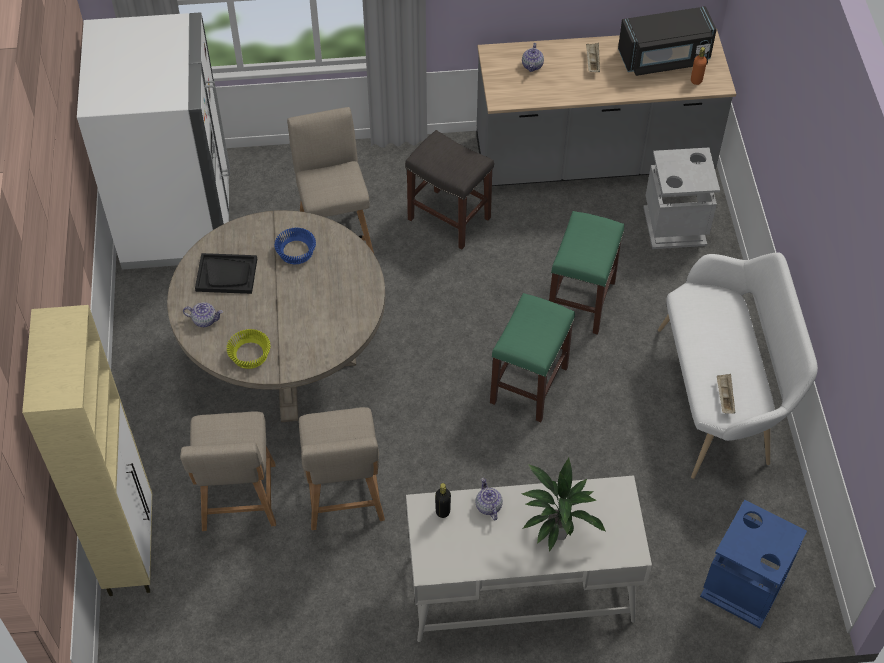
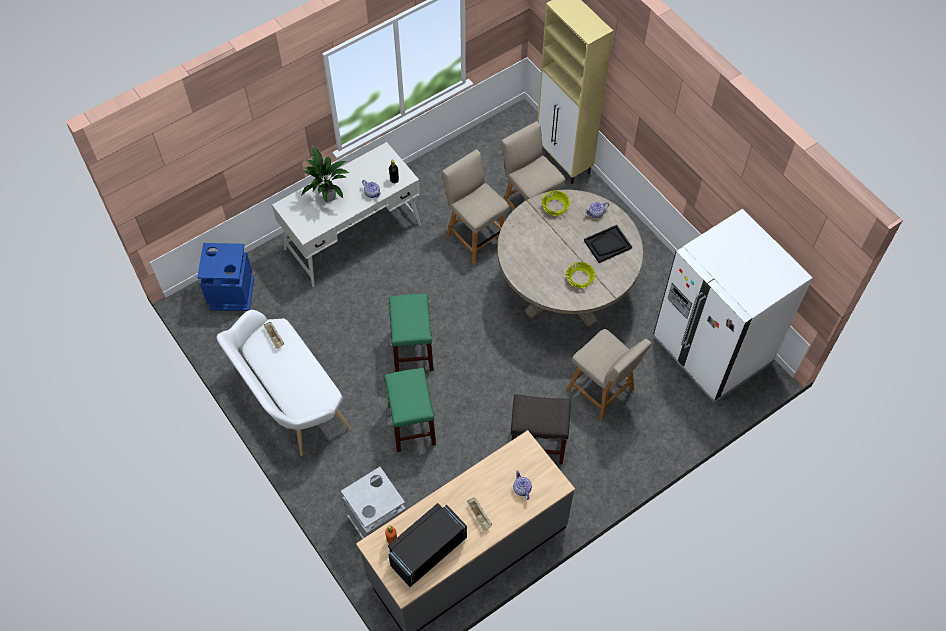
camera: 150 degrees right, 5 degrees up
blue bowl [274,228,316,264] -> yellow bowl [566,262,595,288]

